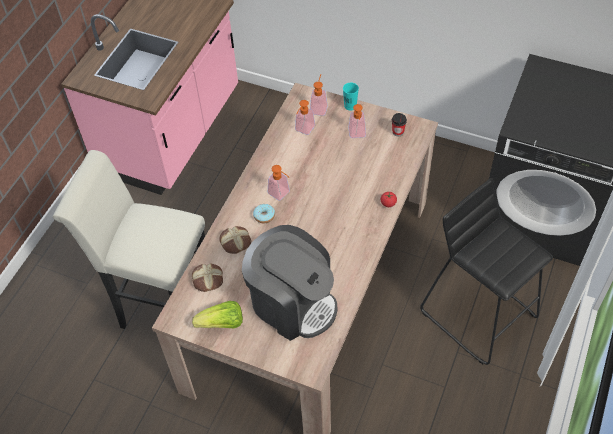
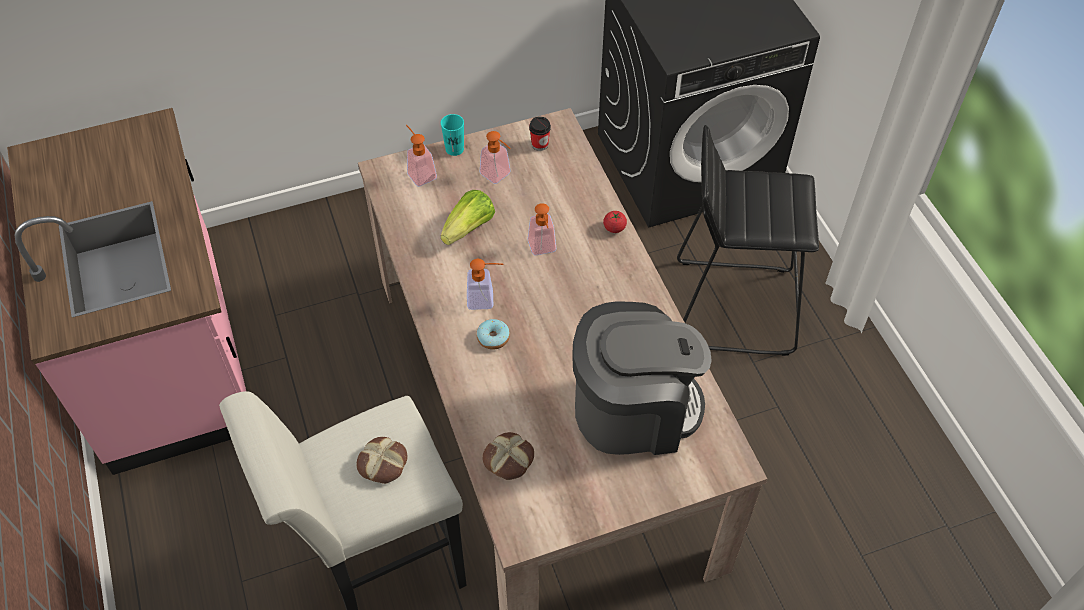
camera: 45 degrees left, 0 degrees up
lettuce [192,301,243,328] -> lettuce moved to [441,190,495,245]
bread [219,226,251,254] -> bread moved to [356,437,408,484]
soap dispenser [295,100,315,135] -> soap dispenser moved to [528,203,556,255]

